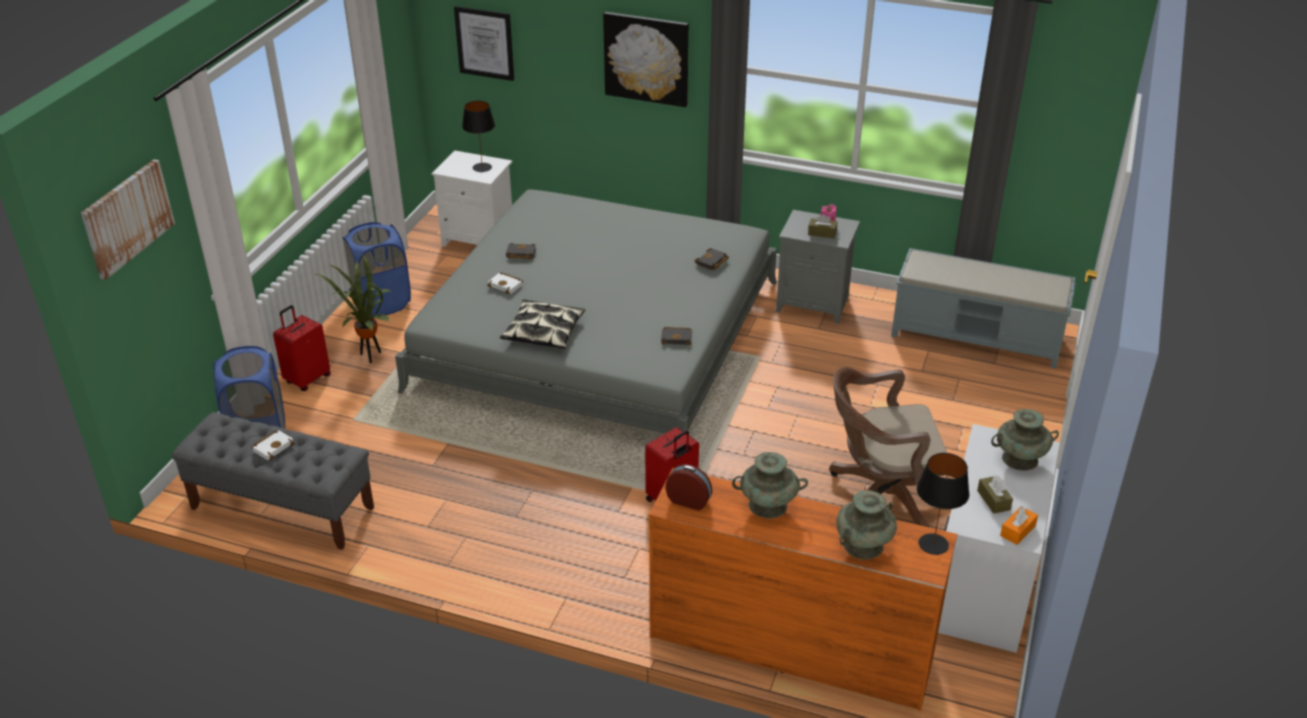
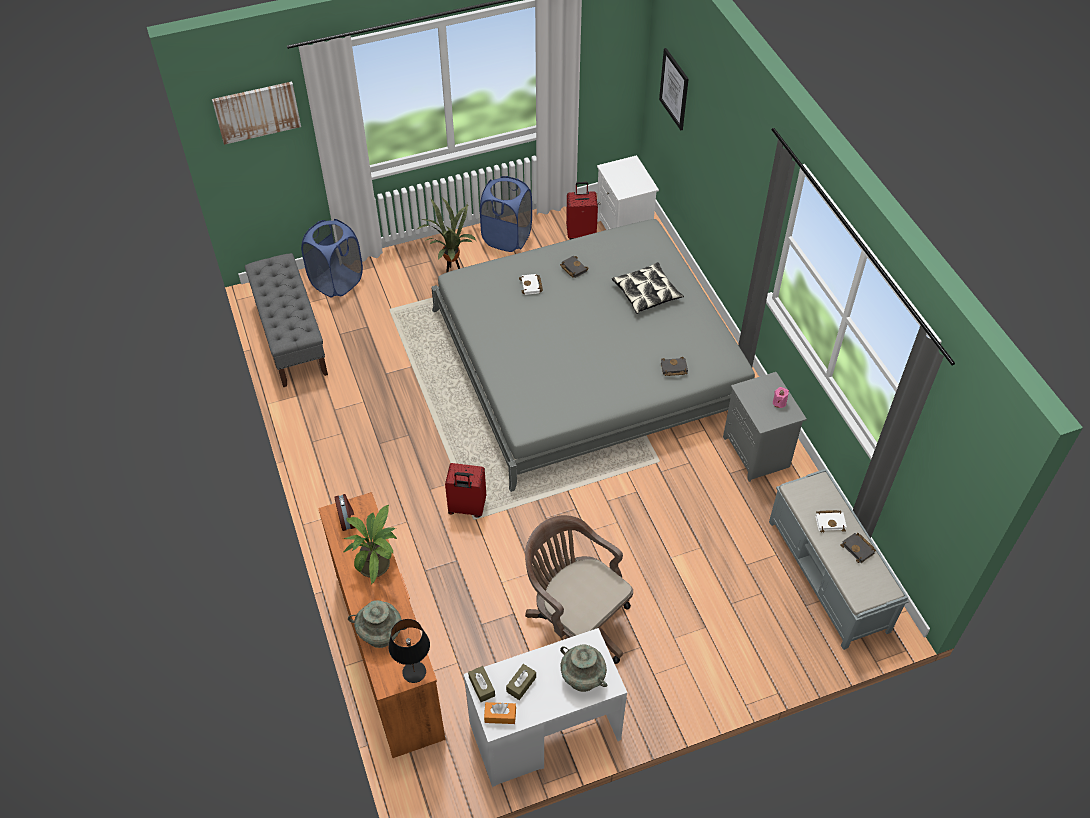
camera: 50 degrees right, 15 degrees up
white book [252,431,295,460] -> white book moved to [816,510,847,533]
red suitcase [273,305,331,391] -> red suitcase moved to [566,182,598,240]
black table lamp [462,101,495,172] -> none
pillow [500,299,586,349] -> pillow moved to [612,262,684,314]
picture [603,12,689,107] -> none
black book [661,327,692,346] -> black book moved to [840,533,876,563]
turquoise vase [732,452,808,519] -> potted plant [343,505,397,584]
brown tissue box [808,214,837,239] -> brown tissue box moved to [468,666,495,702]

